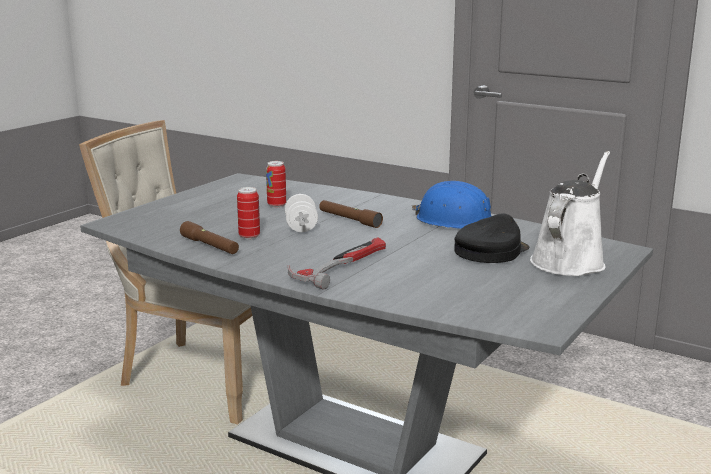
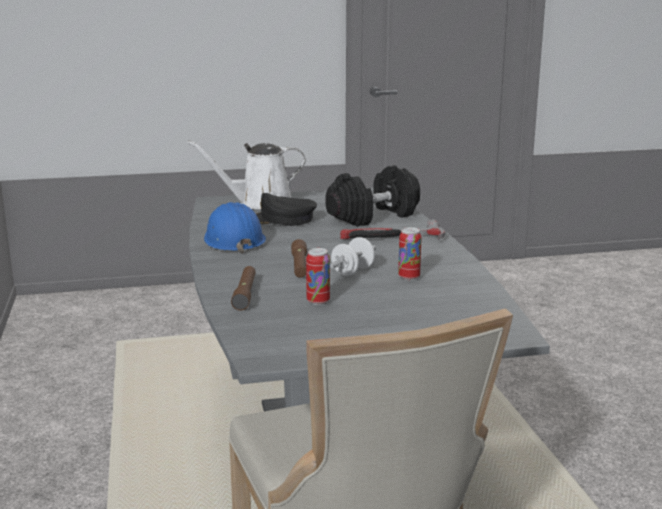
camera: 135 degrees left, 0 degrees up
brown flashlight [180,221,239,254] -> brown flashlight moved to [231,266,256,310]
none -> black dumbbell [325,165,420,227]

